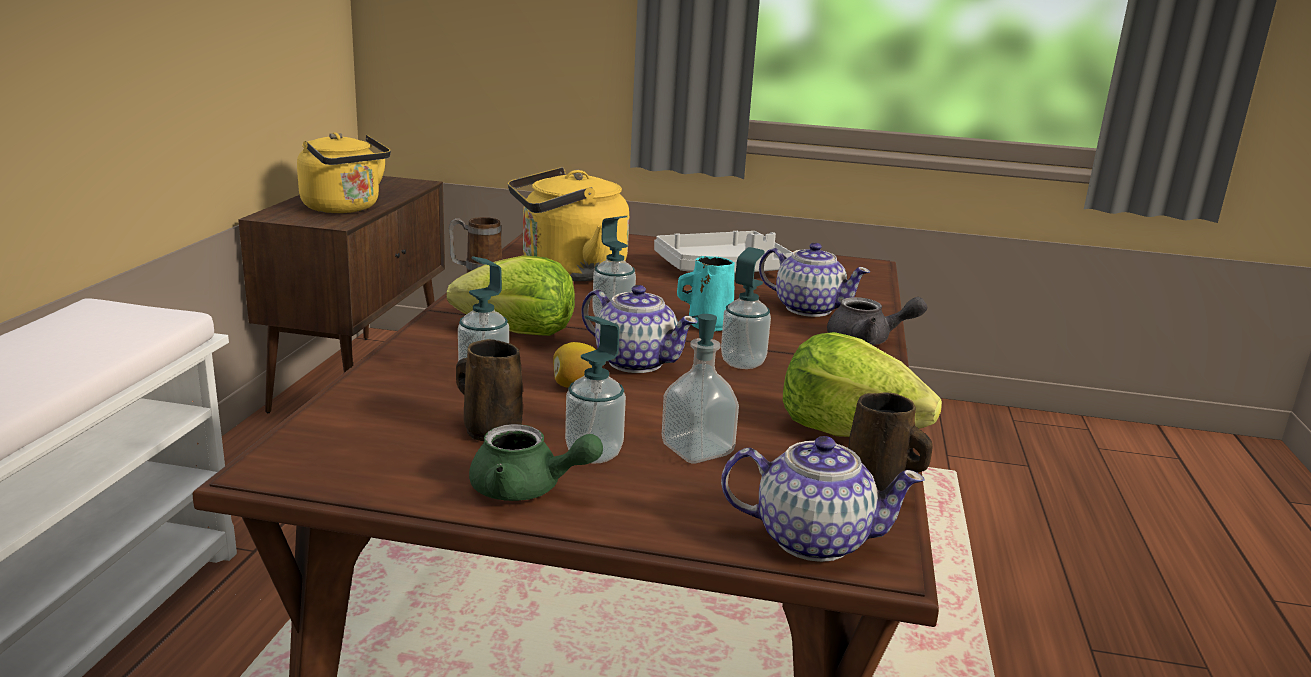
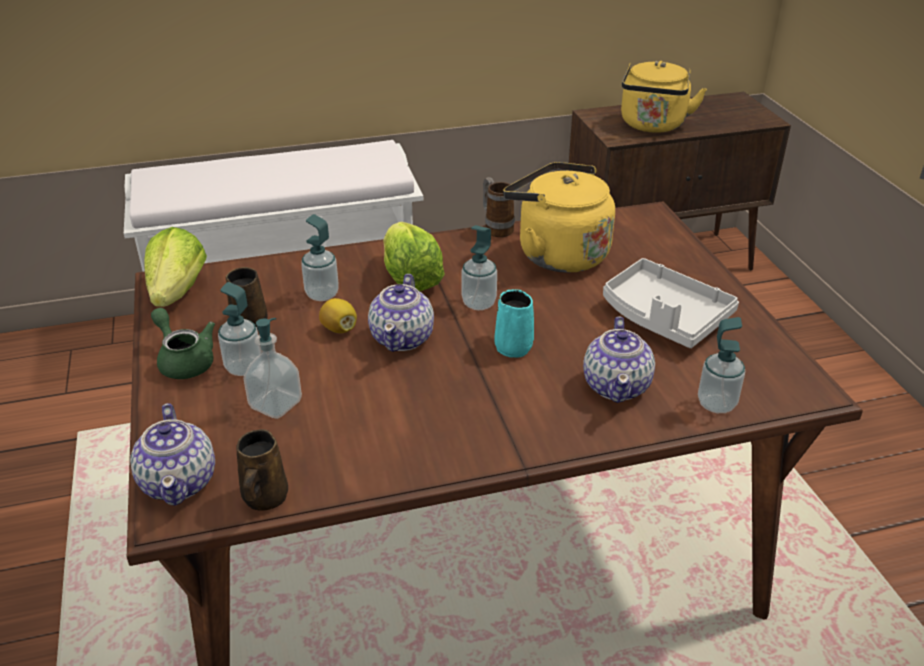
camera: 65 degrees right, 15 degrees up
green teapot [469,424,603,501] -> green teapot turned 150 degrees clockwise [151,308,215,379]
soap dispenser [721,247,771,369] -> soap dispenser moved to [698,317,745,413]
lettuce [783,332,942,437] -> lettuce moved to [144,227,207,307]
grey teapot [827,297,927,345] -> none

